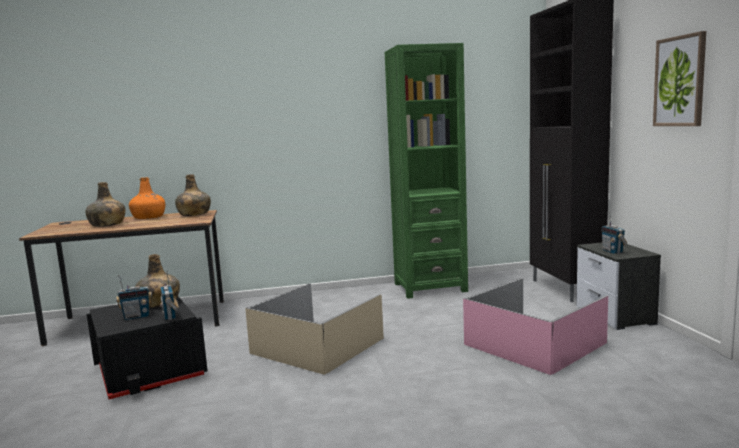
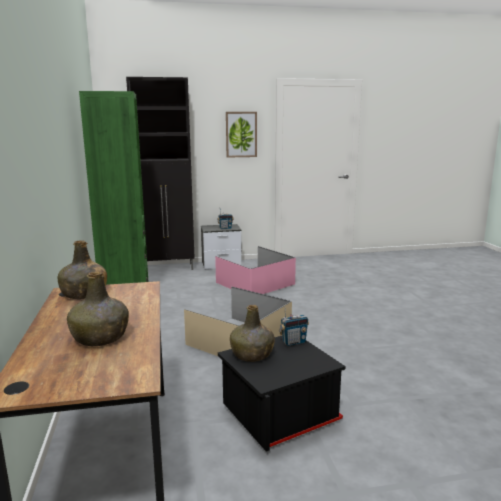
camera: 90 degrees left, 5 degrees up
radio [116,275,152,320] -> none
orange bottle [129,177,165,219] -> none

